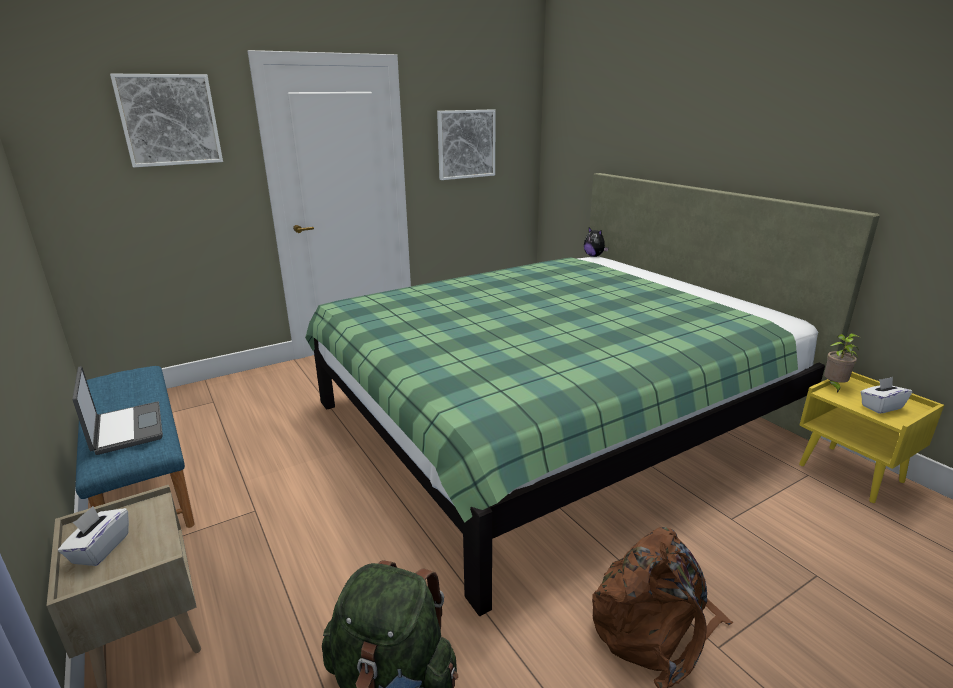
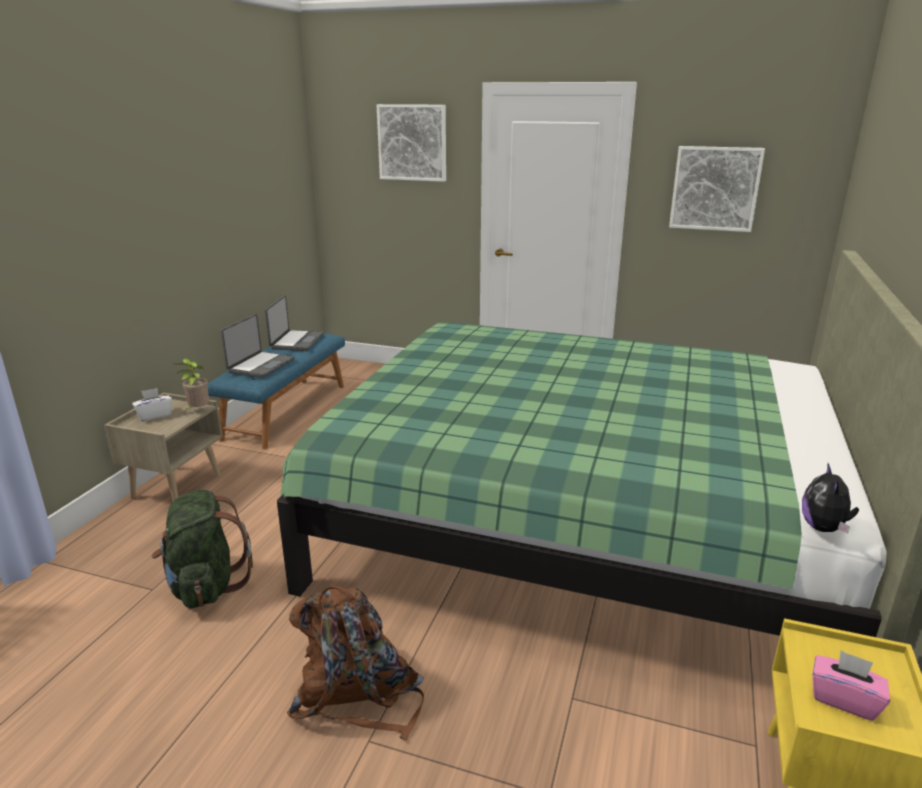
camera: 50 degrees right, 0 degrees up
plush toy [584,228,609,257] -> plush toy moved to [802,463,859,533]
potted plant [824,333,860,392] -> potted plant moved to [175,358,209,412]
white tissue box [861,377,912,414] -> pink tissue box [812,650,890,721]
none -> laptop [265,296,324,351]

